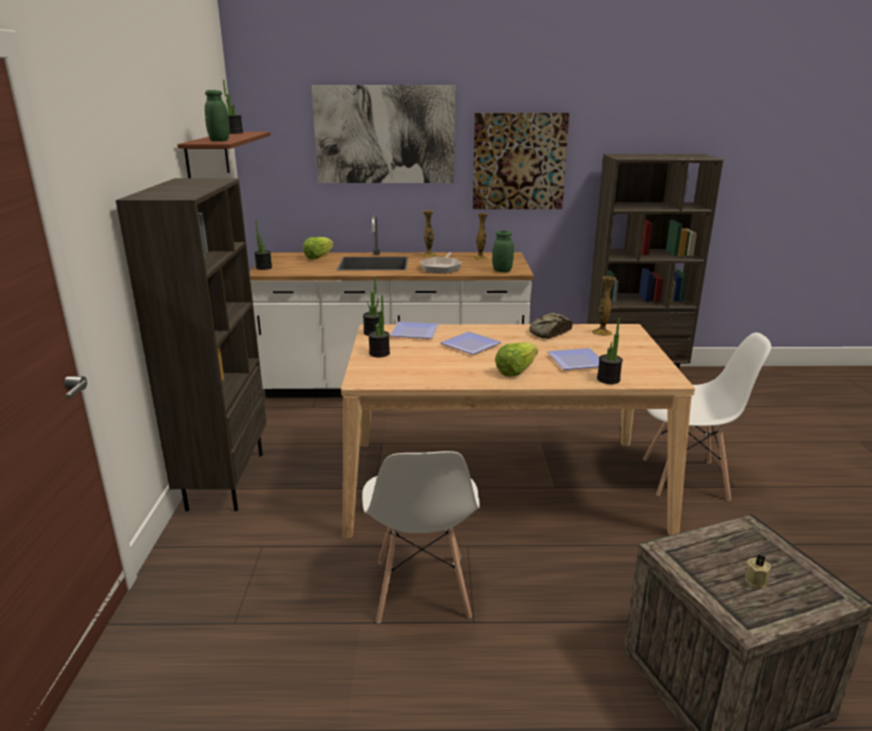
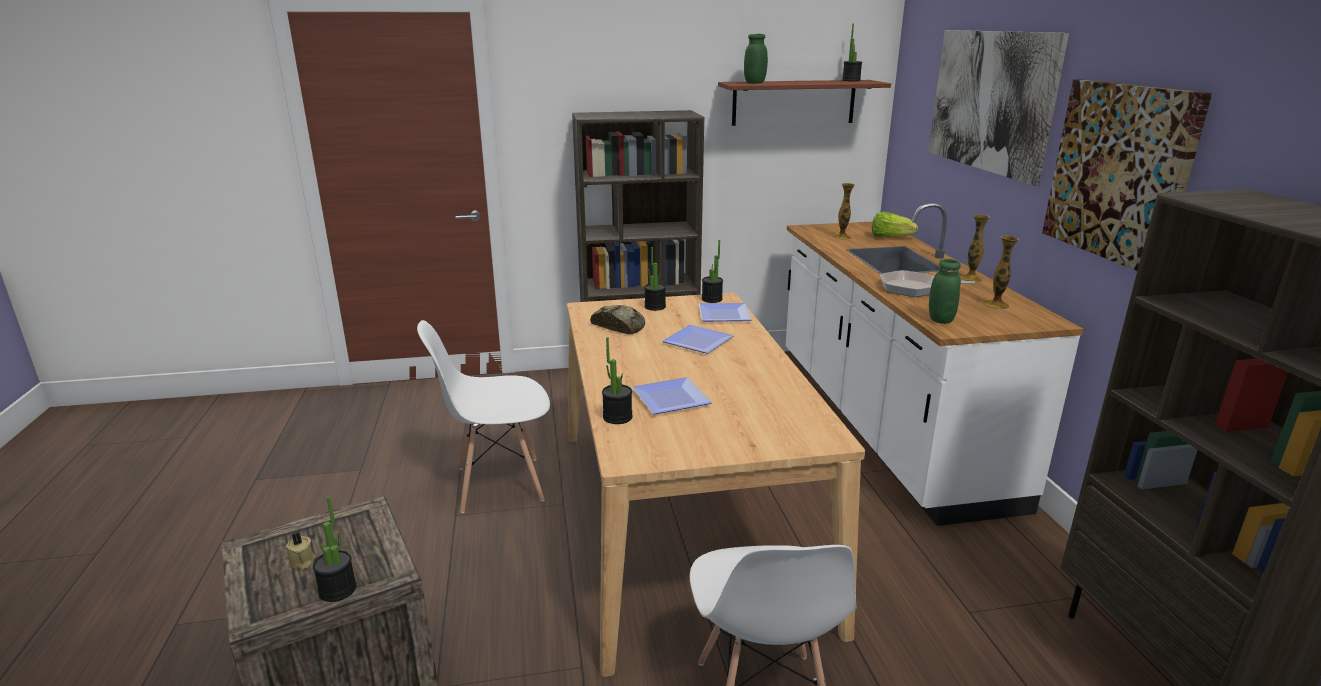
camera: 80 degrees right, 0 degrees up
potted plant [254,220,272,270] -> potted plant moved to [313,497,357,602]
lettuce [495,342,538,377] -> none
bread [529,313,572,339] -> bread moved to [590,305,645,334]
vase [592,276,616,336] -> vase moved to [832,183,855,240]

